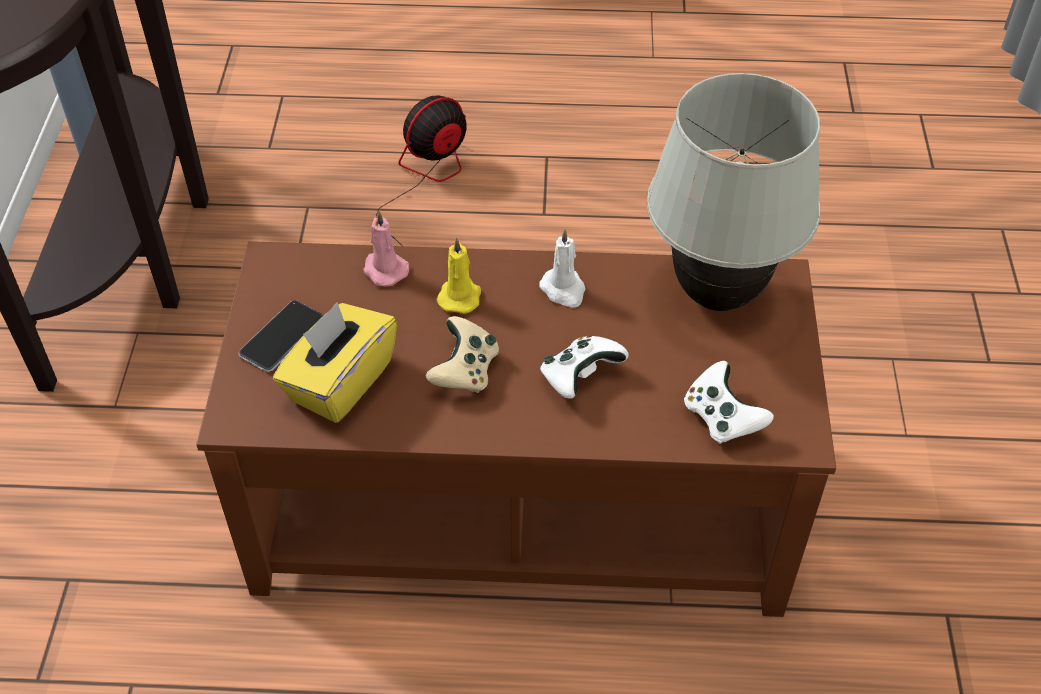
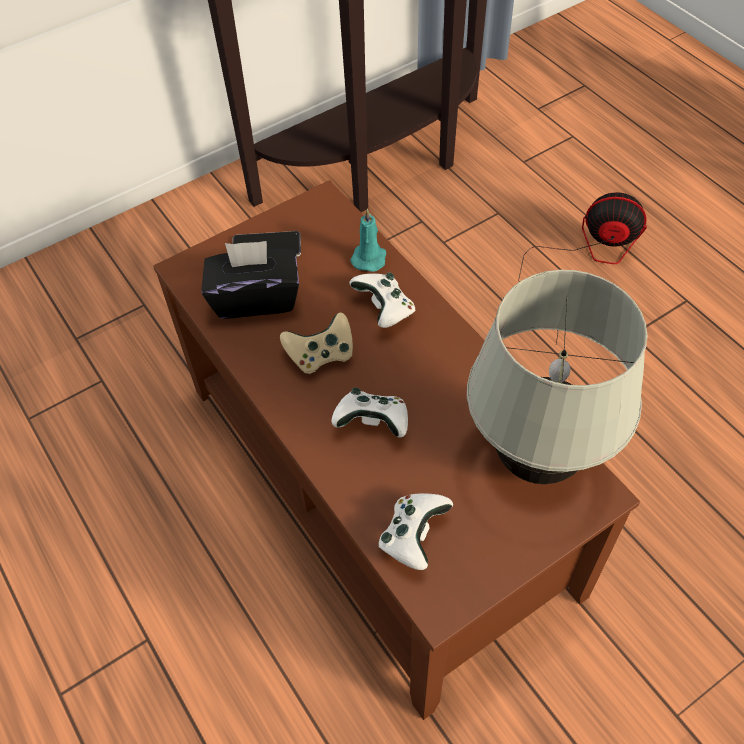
camera: 55 degrees right, 5 degrees up
yellow tissue box [273,302,397,423] -> black tissue box [201,241,299,319]
pink candle [363,211,409,286] -> turquoise candle [350,209,386,272]
yellow candle [437,237,481,314] -> white game controller [349,272,416,328]
white candle [539,229,586,308] -> none

